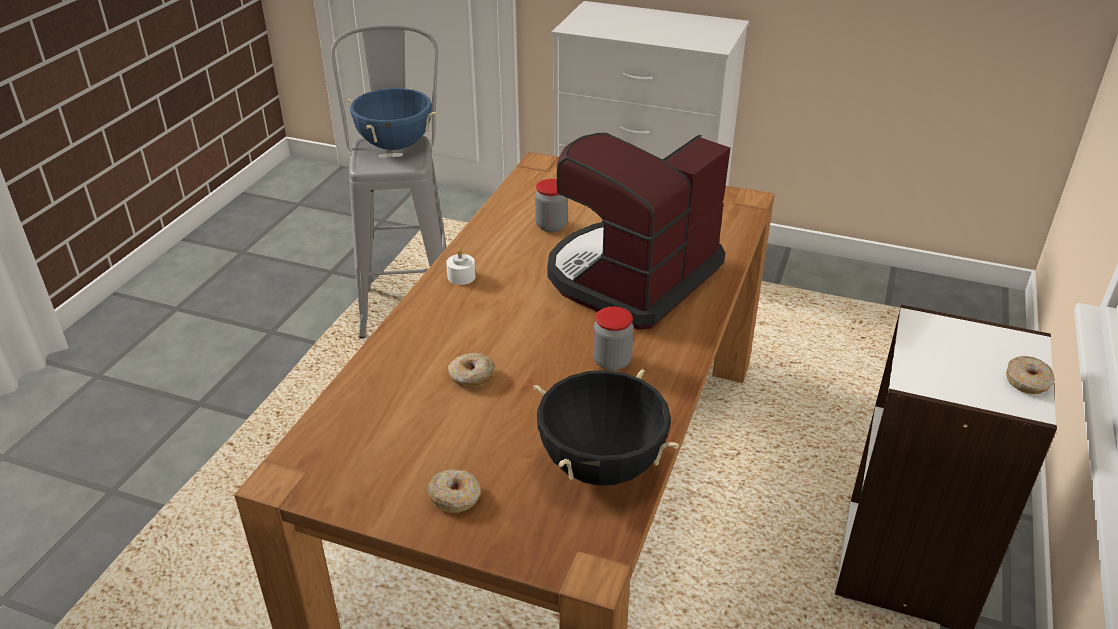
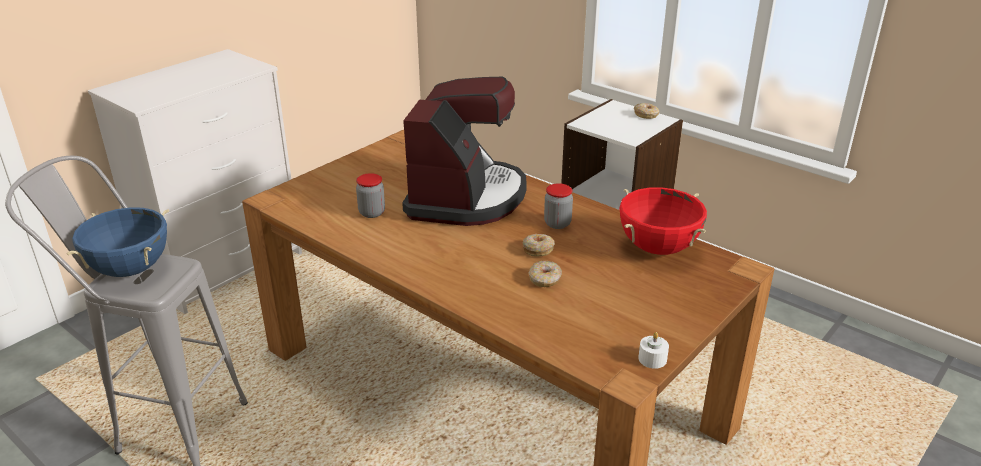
camera: 70 degrees left, 5 degrees down
donut [427,469,481,513] -> donut moved to [522,234,555,256]
white candle [446,248,475,285] -> white candle moved to [638,332,669,369]
black cooking pot [533,369,679,486] -> red cooking pot [619,187,707,255]
coffee machine [547,133,730,330] -> coffee machine turned 135 degrees counterclockwise [402,77,527,226]

